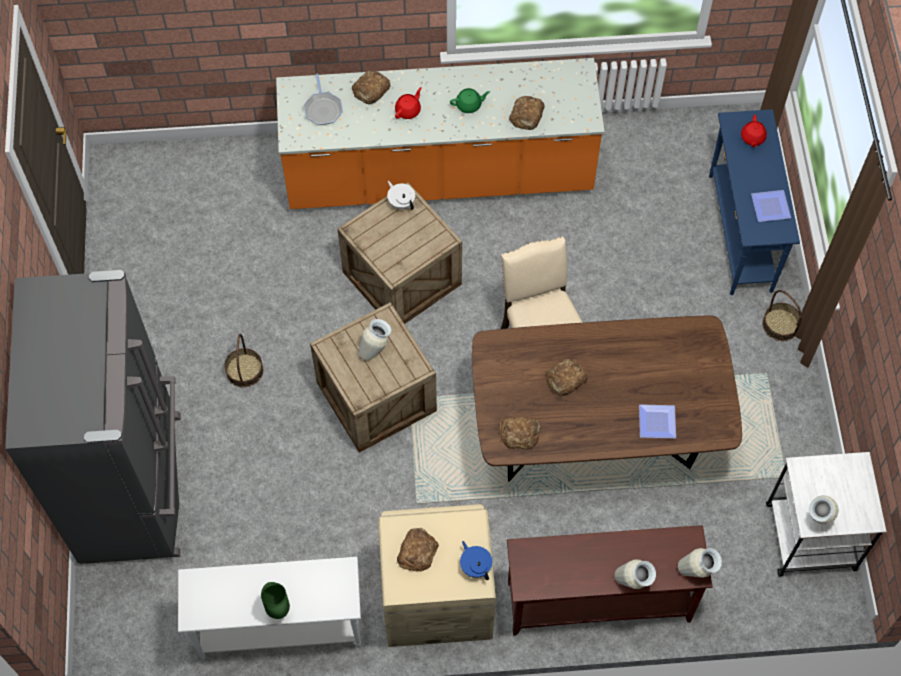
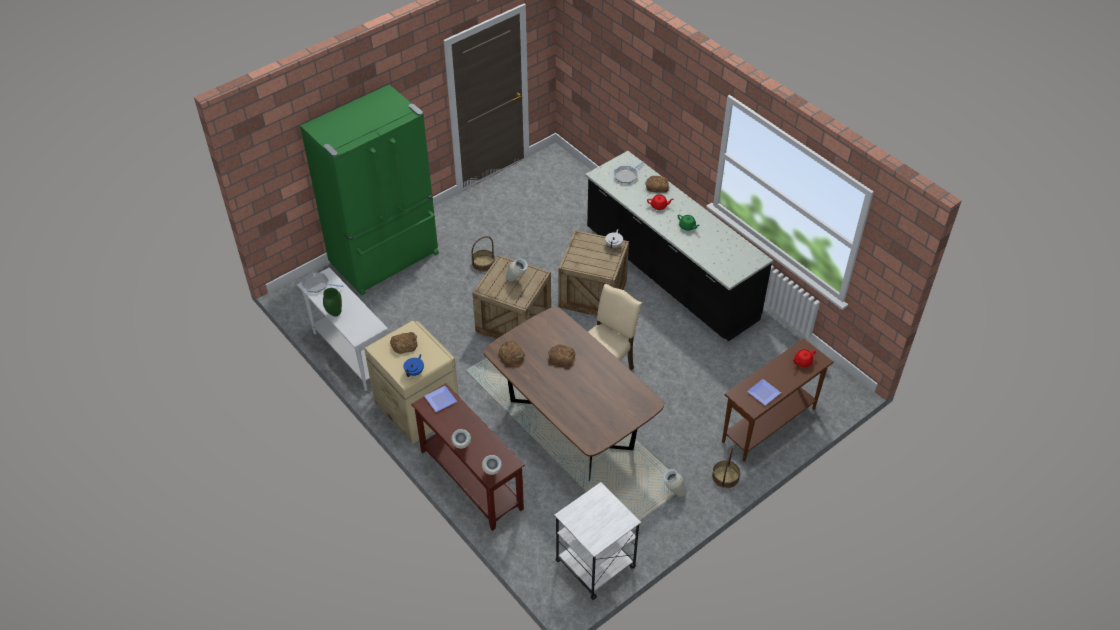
camera: 55 degrees right, 15 degrees down
grey fridge [5,270,180,564] -> green fridge [300,85,439,295]
orange counter [276,58,605,209] -> black counter [585,151,773,341]
bread [509,96,544,130] -> none
plate [639,404,676,438] -> plate moved to [424,386,457,412]
blue console table [709,109,800,295] -> brown console table [722,338,833,462]
vase [809,495,839,524] -> vase moved to [663,469,687,497]
none -> frying pan [302,272,344,293]

